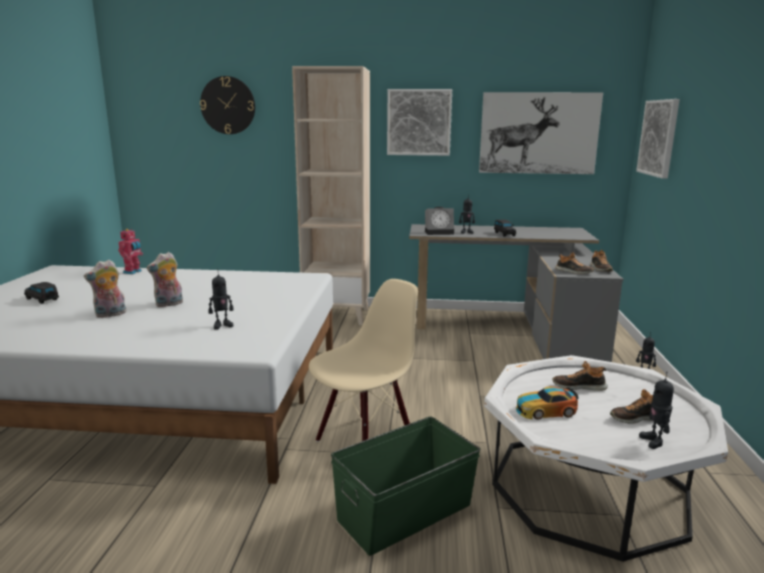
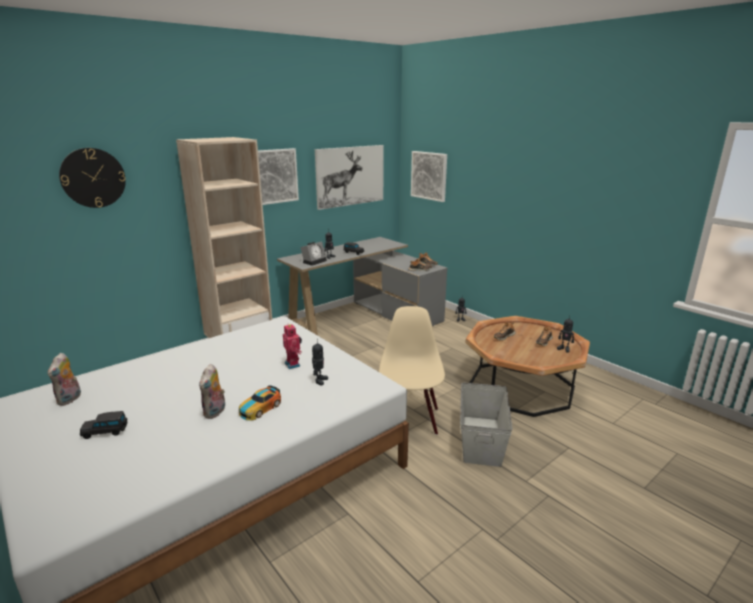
camera: 45 degrees left, 5 degrees up
toy robot [118,229,143,274] -> toy robot moved to [283,323,302,369]
plush toy [146,252,183,307] -> plush toy moved to [48,353,81,406]
green storage box [331,417,480,556] -> grey storage box [460,382,512,467]
white coffee table [484,355,728,562] -> brown coffee table [466,316,590,417]
toy car [516,386,579,420] -> toy car moved to [239,385,281,421]

